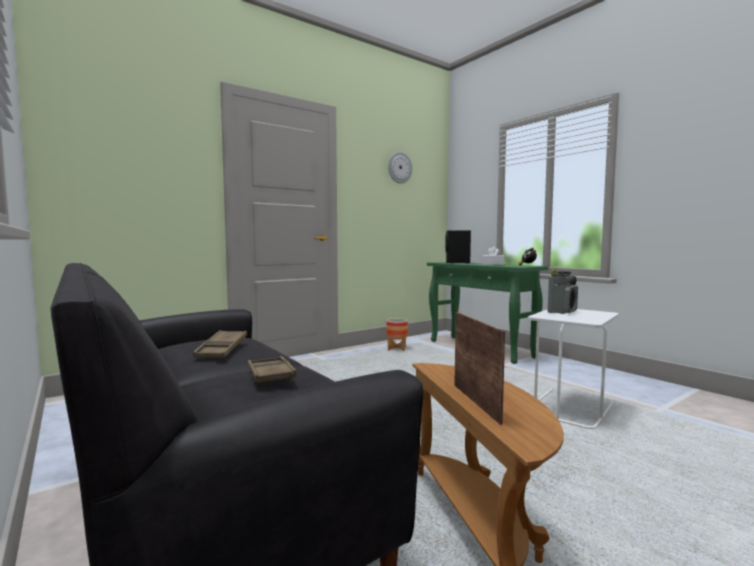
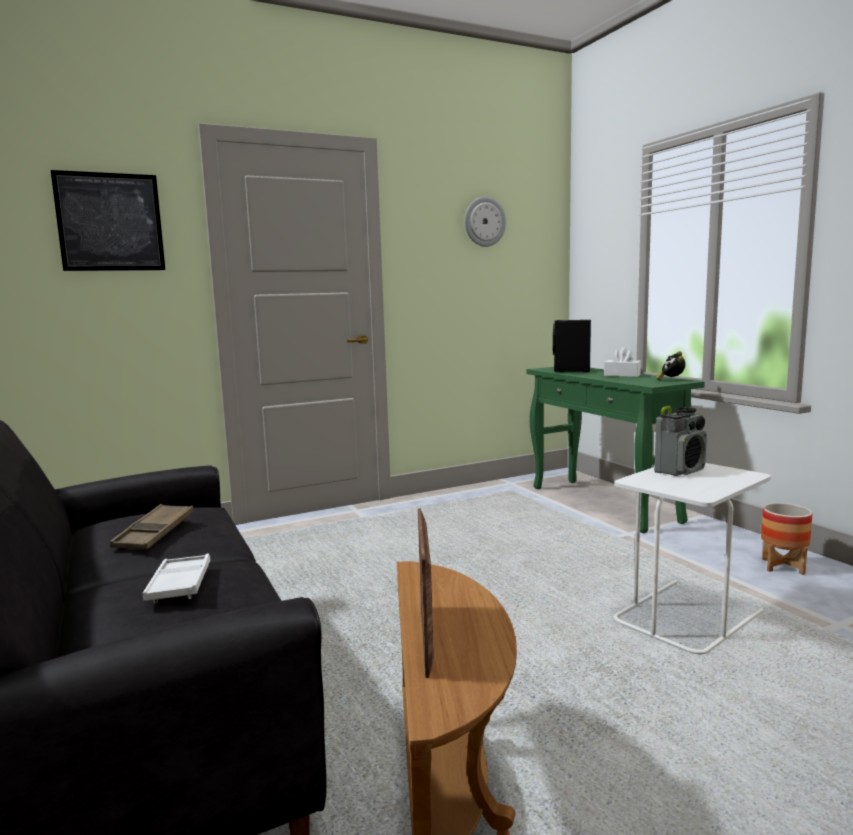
camera: 10 degrees right, 5 degrees up
brown tray [248,356,297,385] -> white tray [143,554,211,603]
planter [386,318,408,351] -> planter moved to [761,503,812,575]
none -> picture [51,170,165,271]

